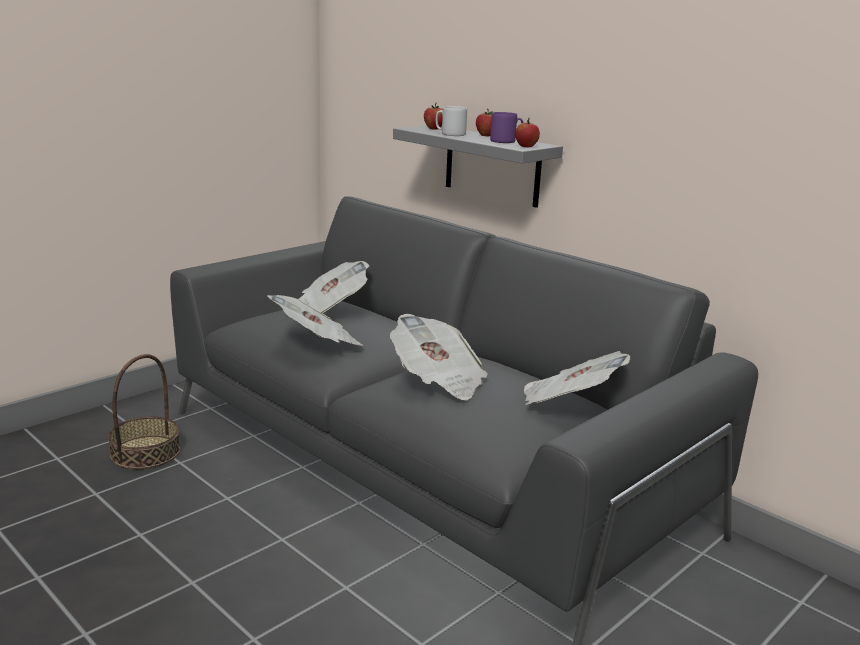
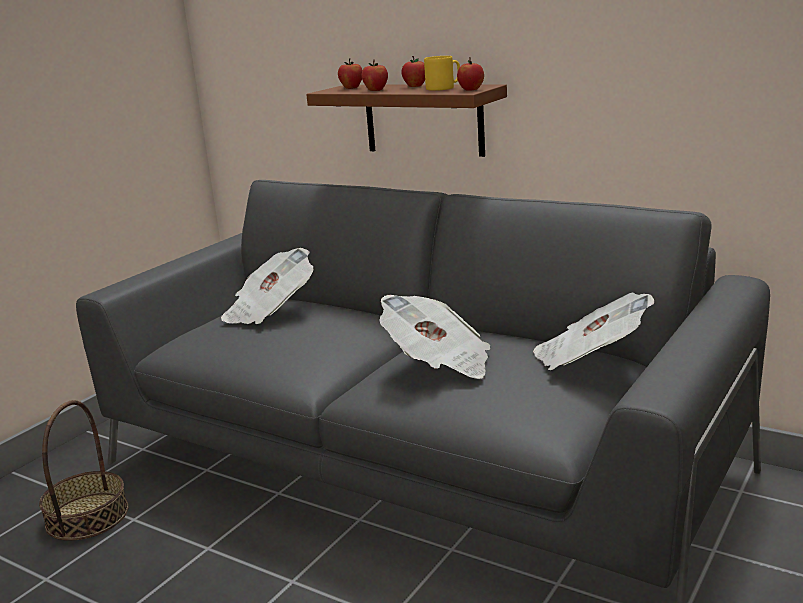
camera: 10 degrees left, 0 degrees up
newspaper [267,295,363,346] -> none
grey shelf [393,125,563,208] -> brown shelf [306,84,507,157]
grey mug [436,106,467,136] -> apple [362,60,388,91]
purple mug [490,112,523,143] -> yellow mug [424,56,460,91]

